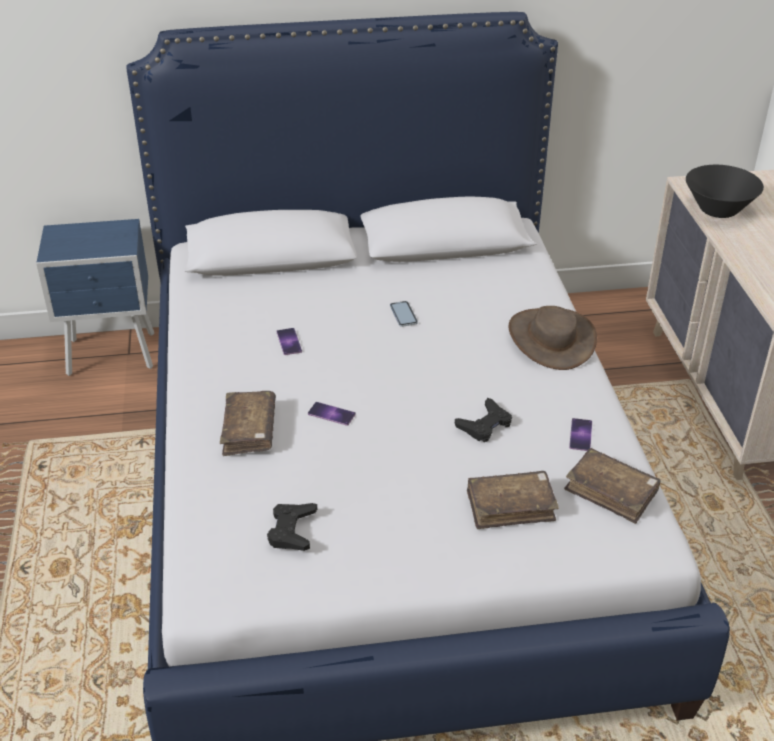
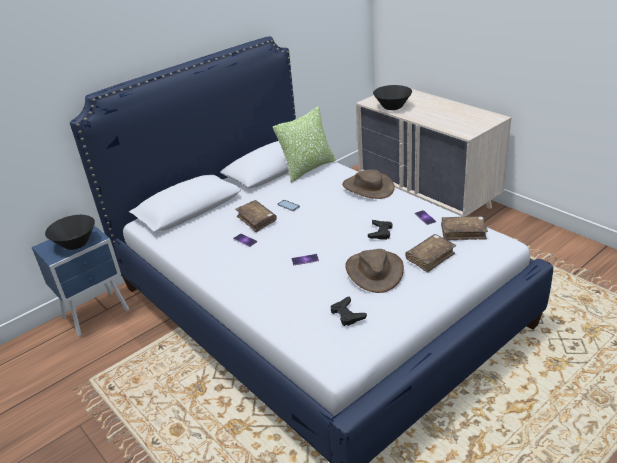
camera: 30 degrees left, 5 degrees down
brown book [220,391,276,456] -> brown book moved to [235,200,277,232]
none -> black bowl [45,215,95,250]
none -> pillow [273,106,336,183]
none -> brown hat [345,249,404,293]

